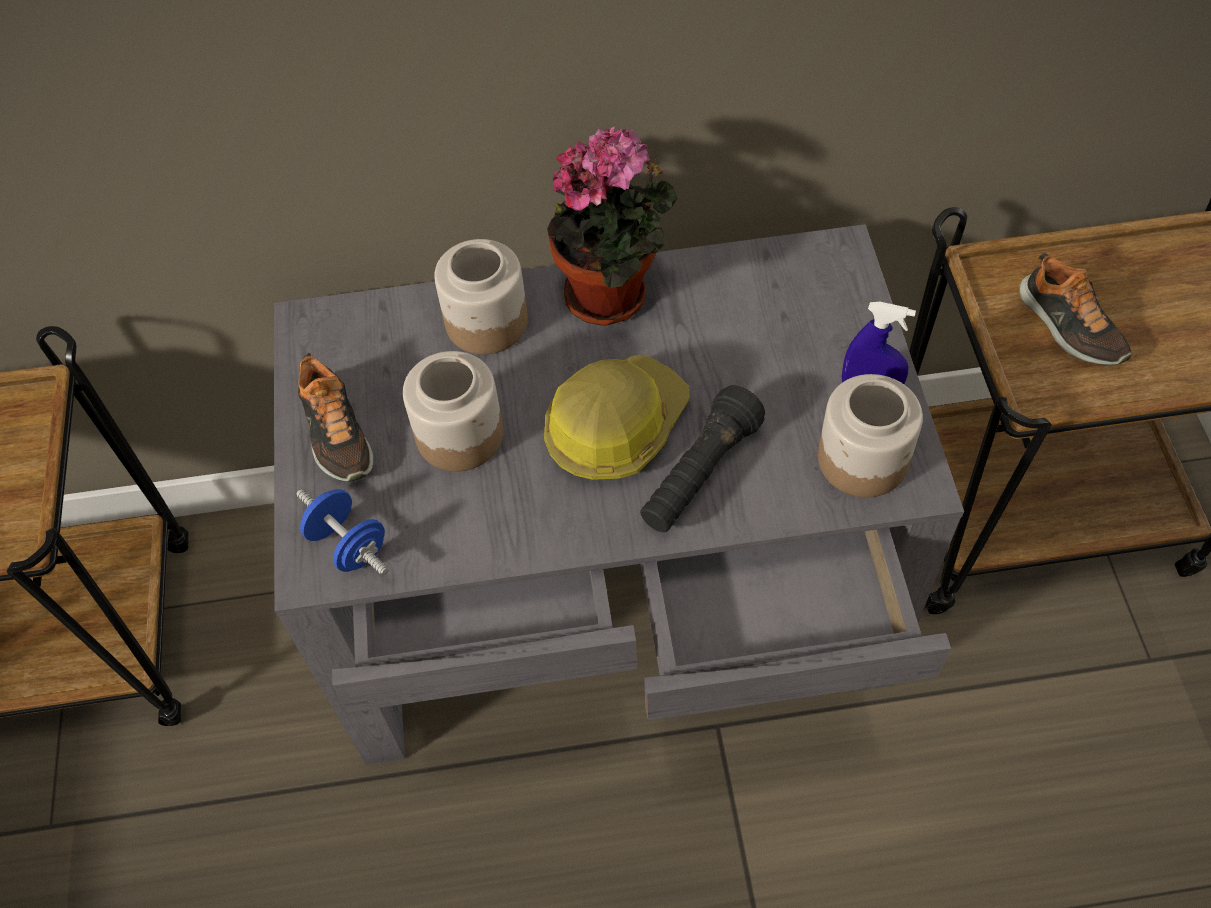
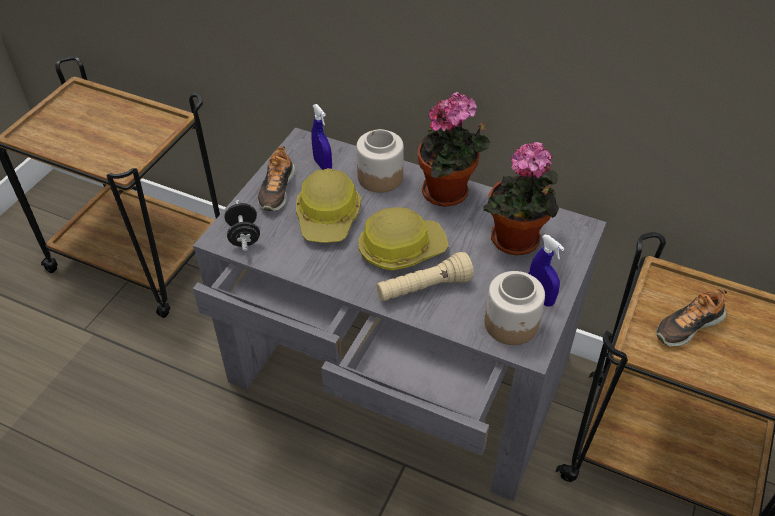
camera: 30 degrees right, 10 degrees down
blue dumbbell [296,489,389,575] -> black dumbbell [224,200,260,252]
jar [403,351,503,472] -> hard hat [296,168,361,243]
black flashlight [640,385,765,532] -> beige flashlight [377,252,474,301]
shoe [1019,253,1132,365] -> shoe turned 60 degrees clockwise [656,288,727,346]
none -> blue spray bottle [311,104,332,170]
none -> potted plant [483,142,559,255]

